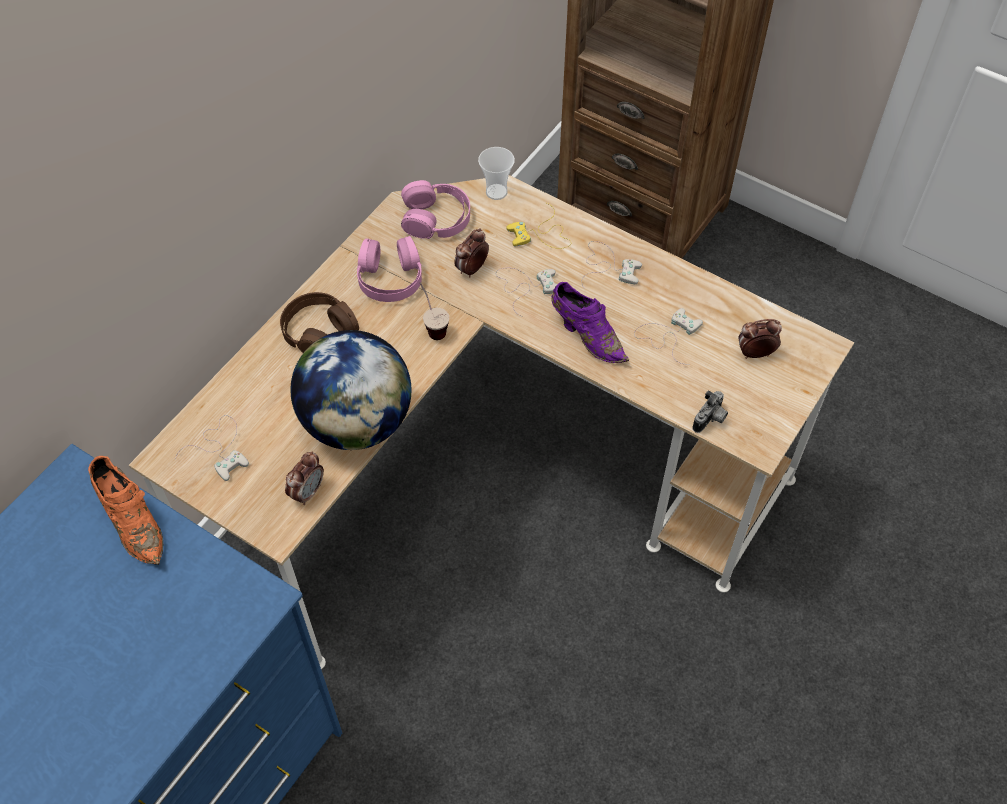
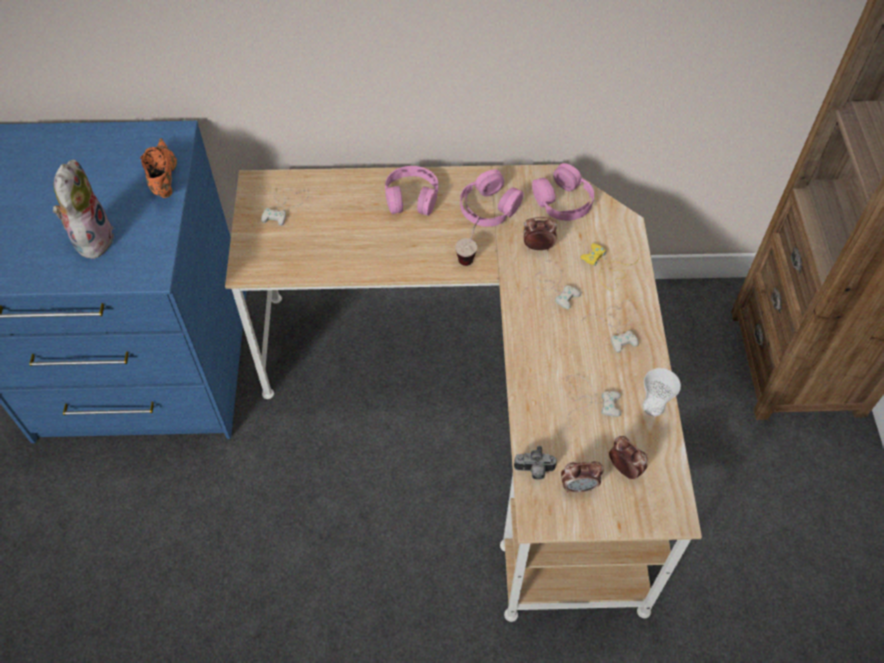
camera: 55 degrees right, 0 degrees up
orange shoe [88,456,163,565] -> orange shoe turned 150 degrees clockwise [140,138,177,198]
brown headphones [280,292,359,353] -> pink headphones [385,166,438,216]
alarm clock [285,451,324,505] -> alarm clock moved to [561,461,604,492]
globe [291,330,411,450] -> none
cup [478,147,515,200] -> cup moved to [642,368,681,416]
purple shoe [551,282,629,363] -> none
none -> plush toy [53,160,114,259]

